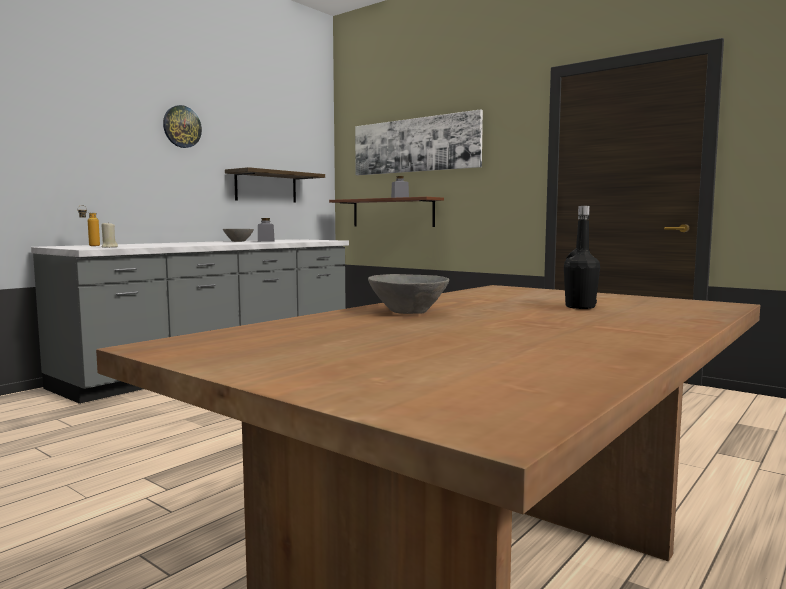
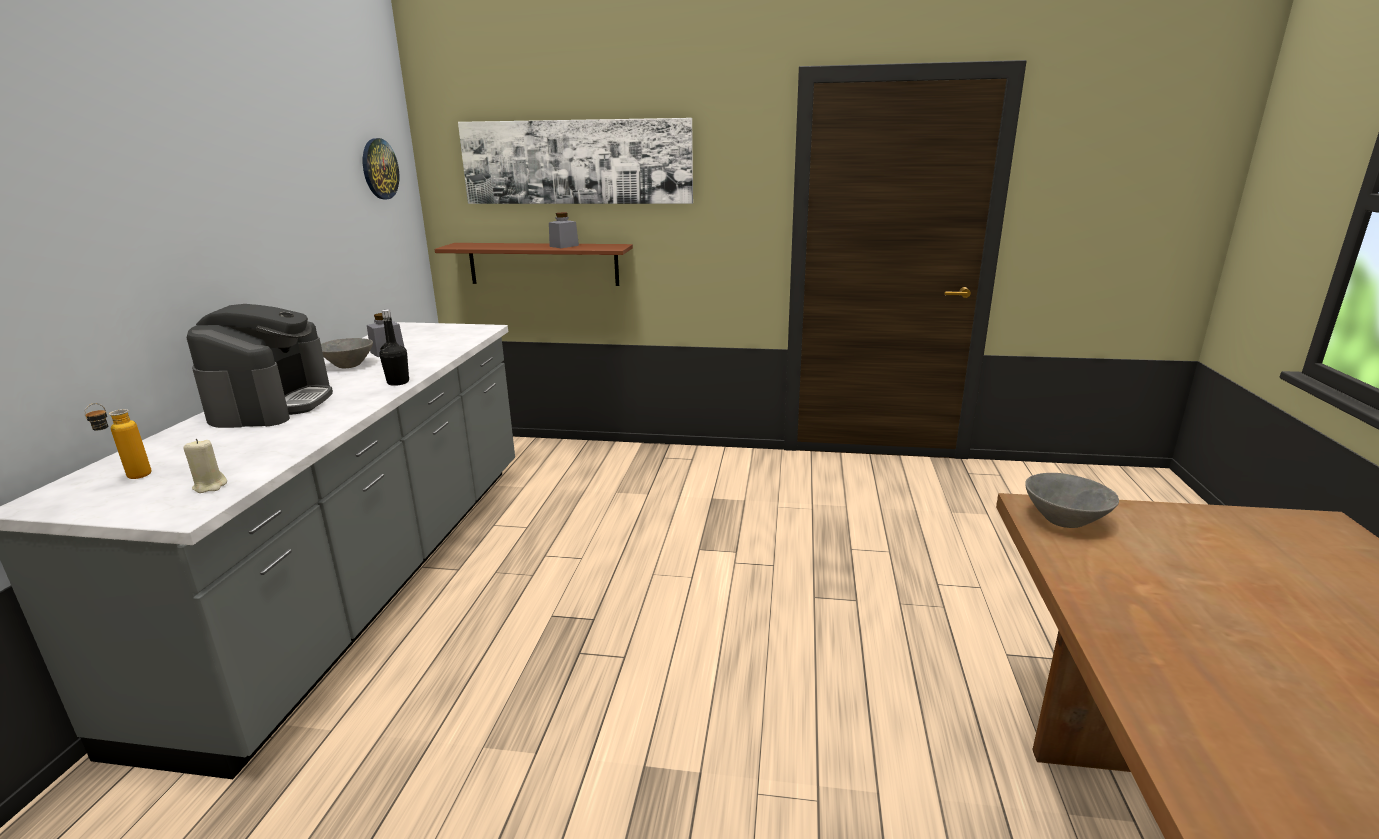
camera: 30 degrees left, 15 degrees up
wall clock [163,105,202,148] -> wall clock moved to [363,138,399,199]
shelf [225,167,325,203] -> none
grey bowl [368,274,449,314] -> grey bowl moved to [1025,473,1119,528]
black bottle [564,206,600,309] -> black bottle moved to [379,310,409,386]
none -> coffee machine [187,304,333,428]

